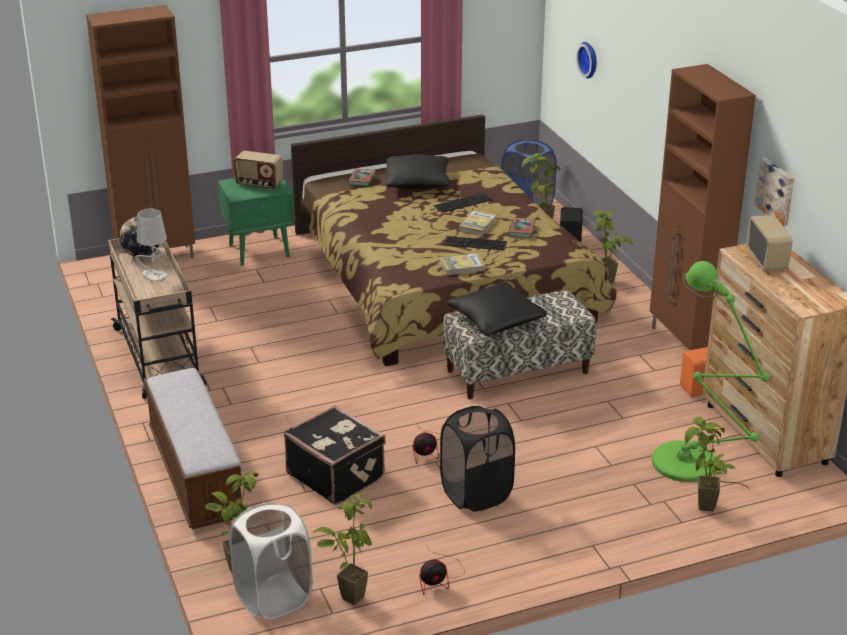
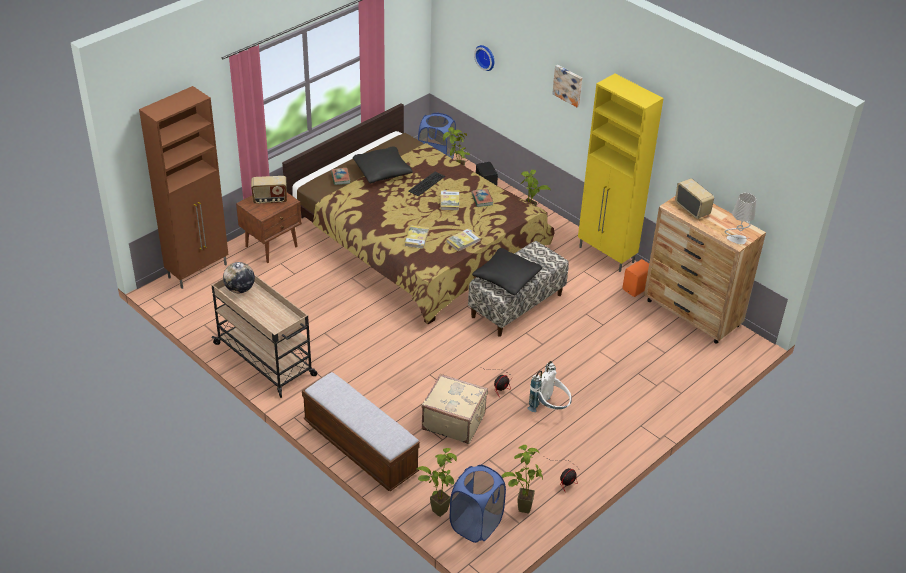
camera: 25 degrees left, 10 degrees up
grey table lamp [135,208,168,281] -> grey table lamp moved to [725,193,756,244]
green nightstand [218,178,295,266] -> brown nightstand [236,193,302,263]
white laundry basket [229,502,313,619] -> blue laundry basket [450,465,506,543]
black suitcase [284,405,386,505] -> beige suitcase [422,374,488,444]
black laundry basket [440,406,515,512] -> white backpack [527,361,572,412]
keyboard [443,236,507,251] -> none
brown cabinet [650,64,756,350] -> yellow cabinet [578,74,664,272]
green floor lamp [652,261,770,490] -> none
potted plant [685,417,736,512] -> none
picture [754,158,794,226] -> picture moved to [552,65,582,107]
none -> book [405,226,429,249]

